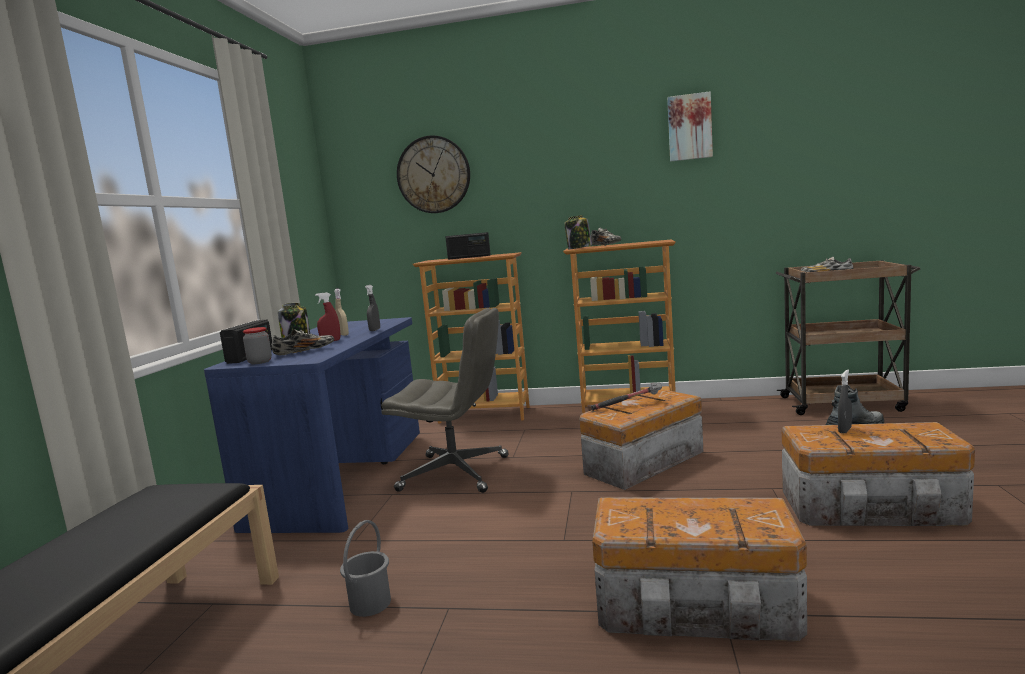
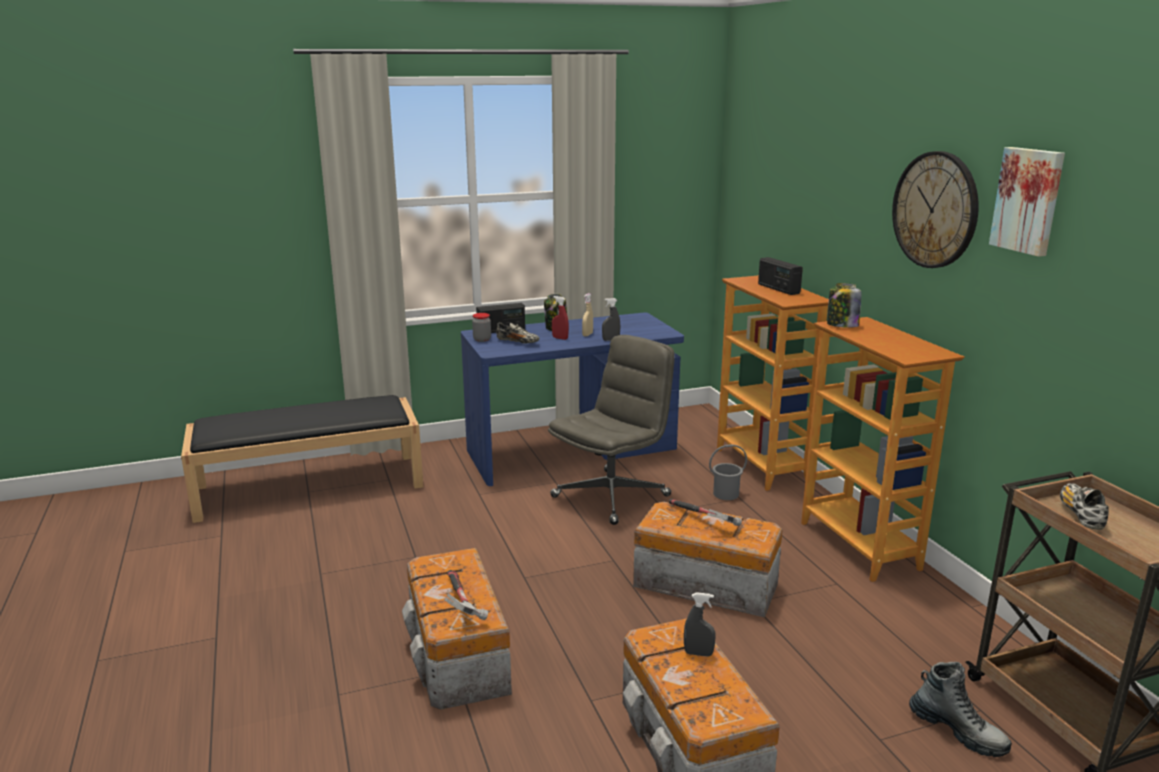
camera: 60 degrees right, 10 degrees up
grey bucket [340,520,391,617] -> grey bucket moved to [709,444,747,500]
grey office chair [381,308,509,493] -> grey office chair turned 120 degrees counterclockwise [548,335,675,525]
wall clock [397,135,470,213] -> wall clock moved to [892,151,979,268]
shoe [591,228,621,246] -> none
none -> hammer [445,570,488,620]

